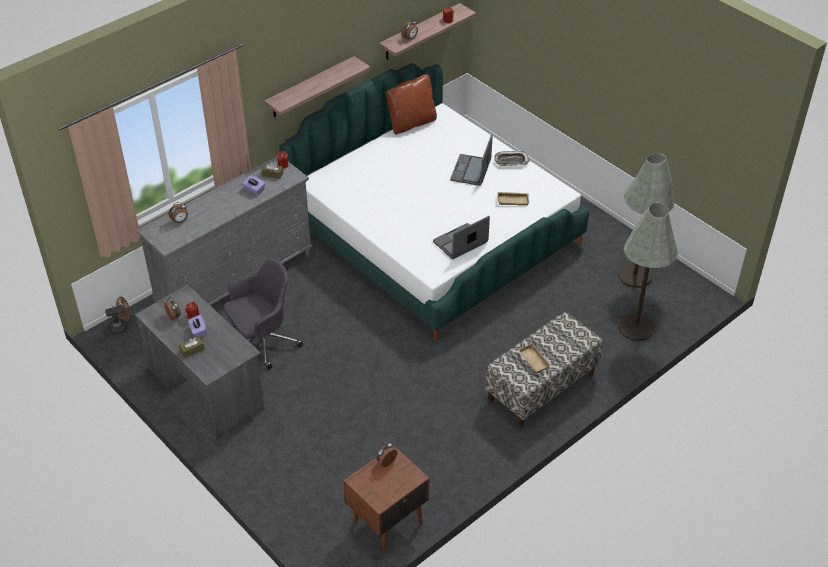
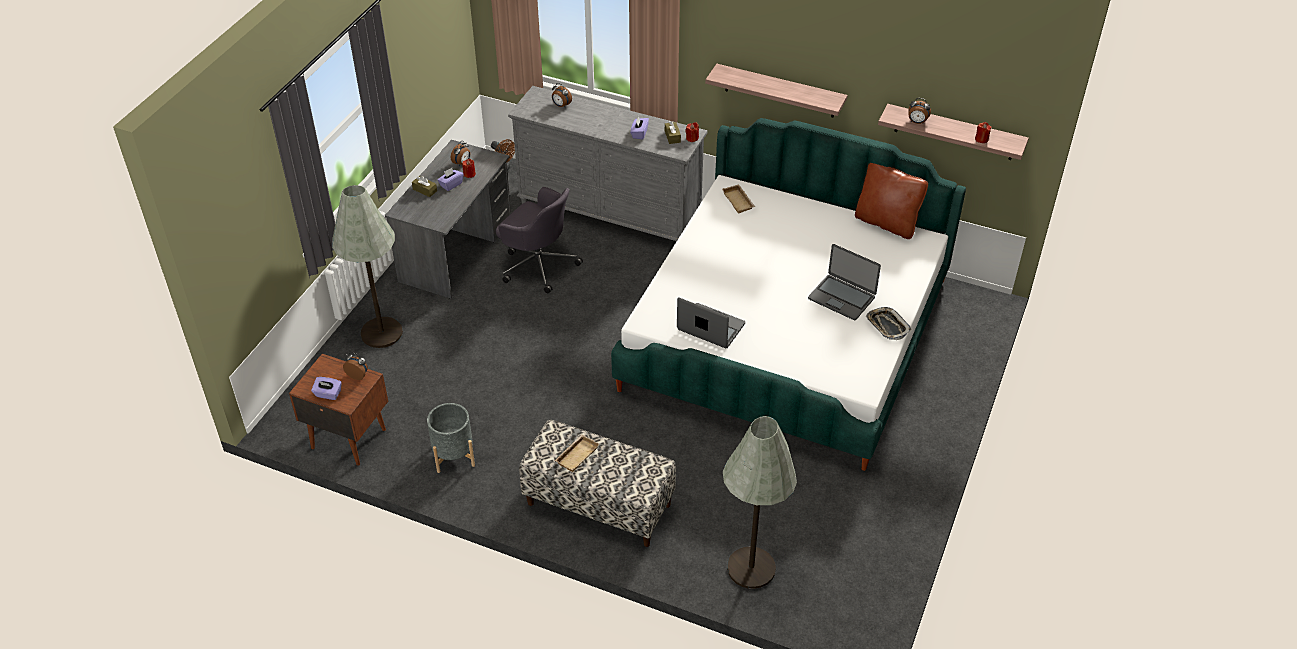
camera: 65 degrees right, 0 degrees up
laptop [450,134,493,186] -> laptop turned 135 degrees counterclockwise [808,244,881,320]
beige tray [497,192,529,206] -> beige tray moved to [722,184,755,214]
grey floor lamp [618,153,675,288] -> grey floor lamp moved to [332,185,403,348]
none -> purple tissue box [311,377,342,400]
none -> grey planter [427,403,475,473]

